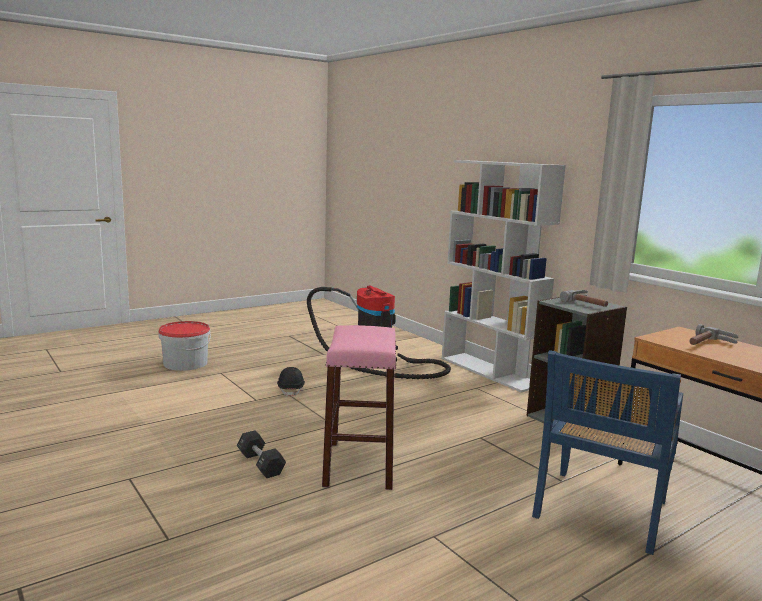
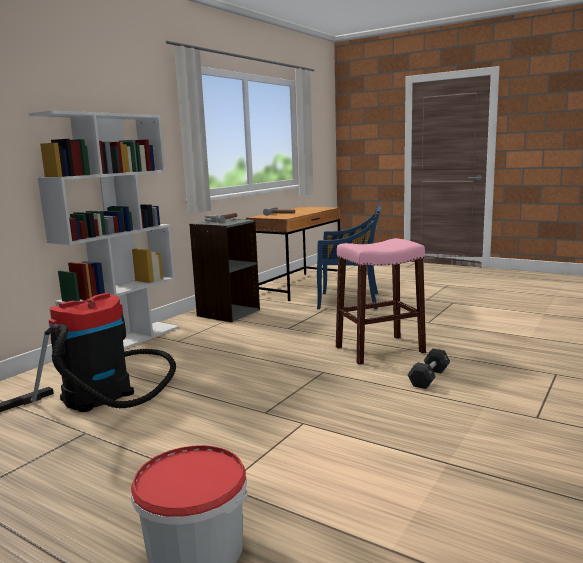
camera: 110 degrees left, 0 degrees up
black hard hat [277,367,305,397] -> none

